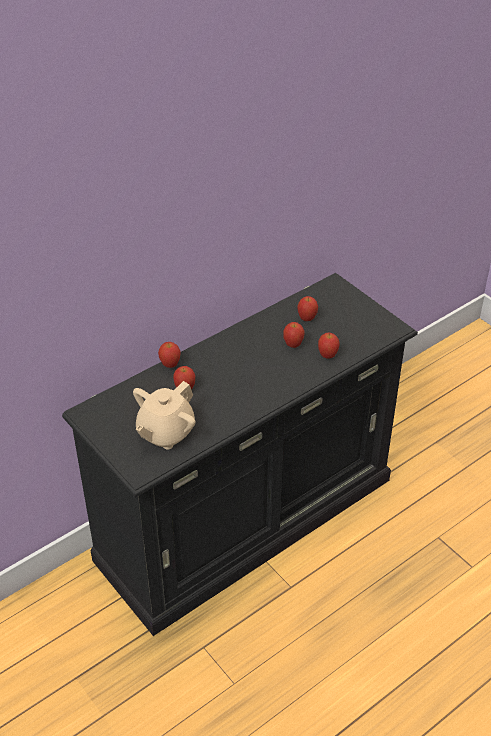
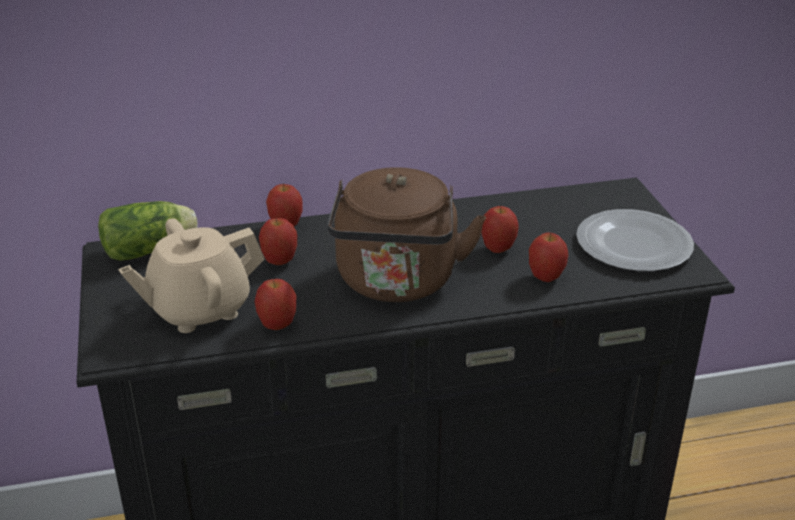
camera: 25 degrees right, 10 degrees down
apple [297,296,318,321] -> apple moved to [254,279,296,330]
none -> lettuce [98,201,198,261]
none -> brown kettle [327,167,486,302]
none -> plate [576,209,694,271]

